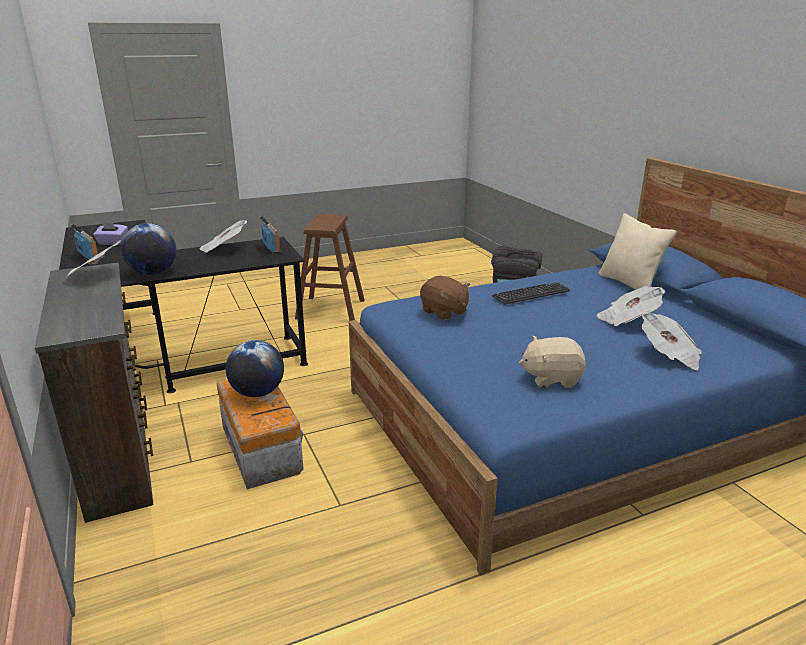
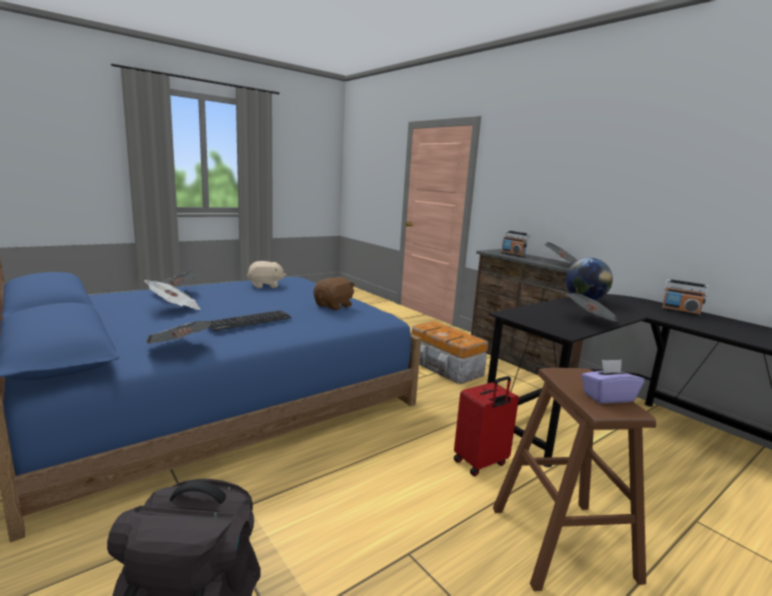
camera: 165 degrees right, 10 degrees down
purple tissue box [93,222,128,245] -> purple tissue box moved to [581,360,644,404]
globe [226,340,284,397] -> none
radio [260,216,281,254] -> radio moved to [501,230,530,257]
brown plush toy [420,276,470,320] -> brown plush toy turned 90 degrees clockwise [314,277,355,310]
beige pillow [599,213,677,290] -> none
none -> newspaper [146,321,212,344]
none -> red suitcase [454,376,519,476]

